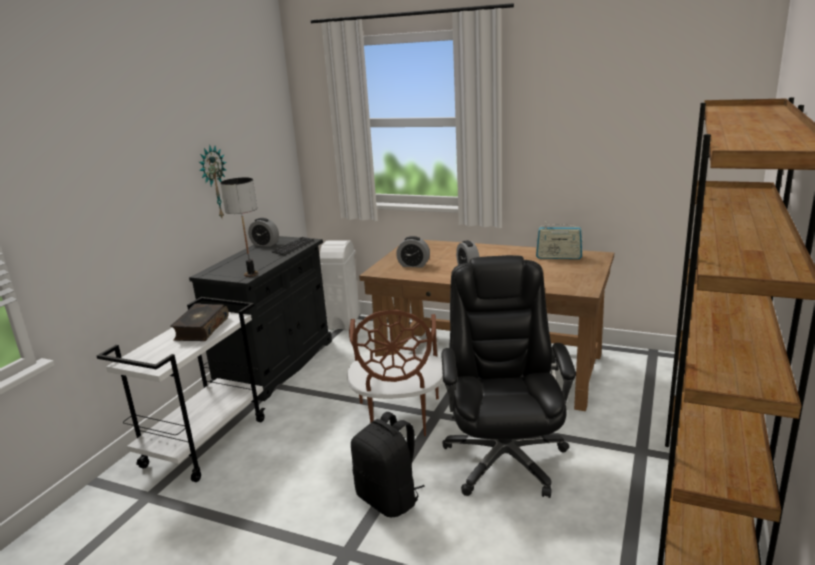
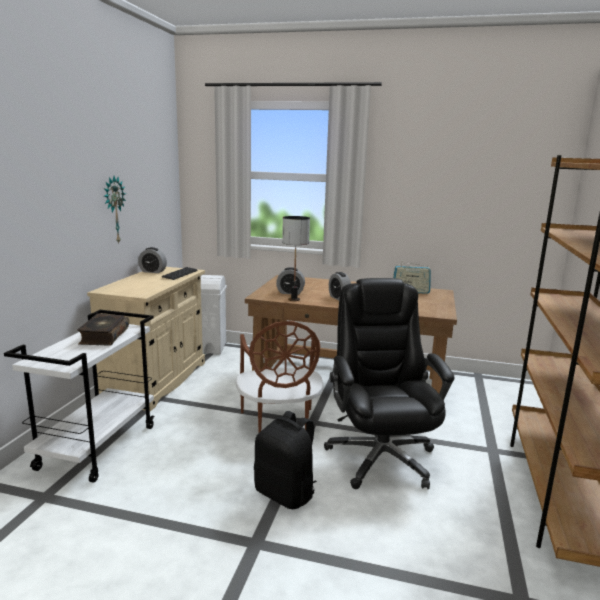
camera: 10 degrees left, 5 degrees down
black cabinet [189,236,332,401] -> beige cabinet [87,267,205,411]
table lamp [220,177,258,277] -> table lamp moved to [282,216,310,301]

